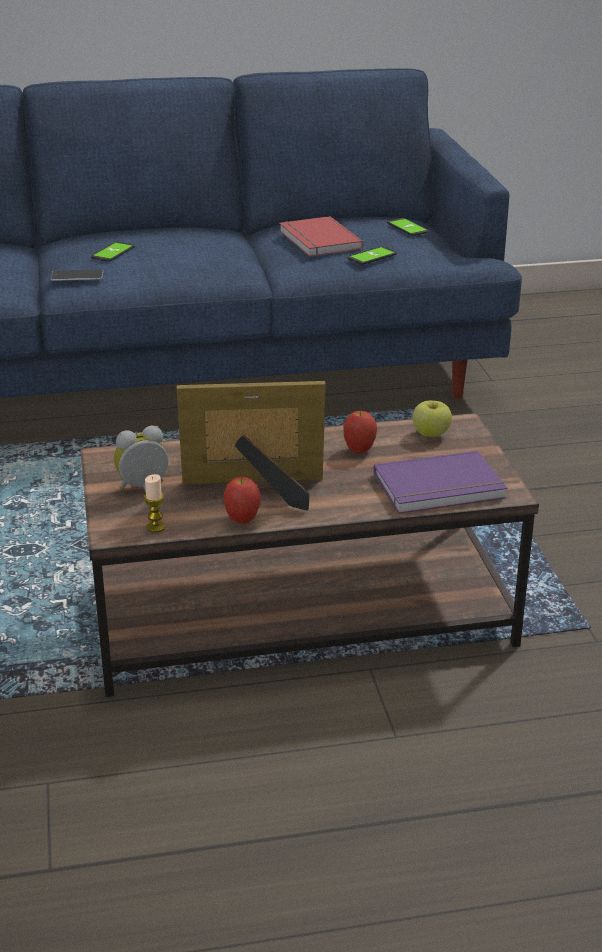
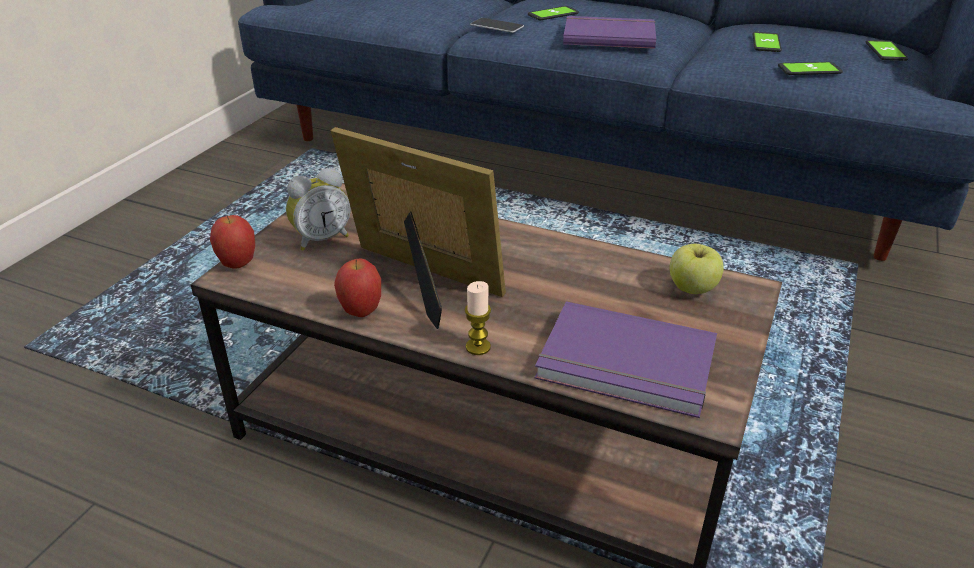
camera: 35 degrees right, 5 degrees up
alarm clock [114,426,169,492] -> alarm clock turned 135 degrees clockwise [286,168,351,251]
candle [144,474,166,532] -> candle moved to [465,281,491,355]
red book [279,216,363,257] -> phone [753,32,782,52]
apple [343,410,377,454] -> apple moved to [210,215,255,269]
none -> purple book [563,16,656,49]

